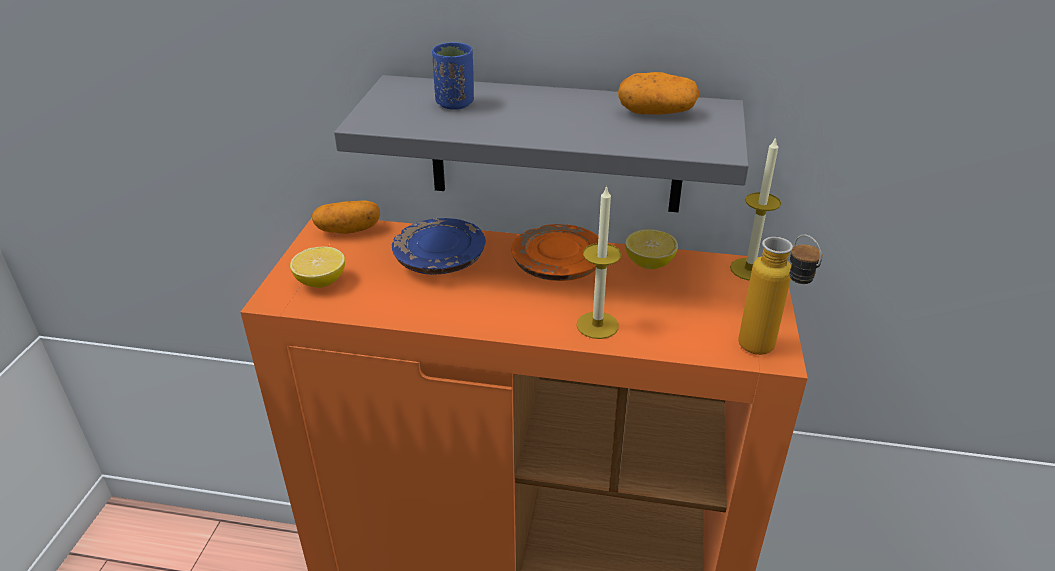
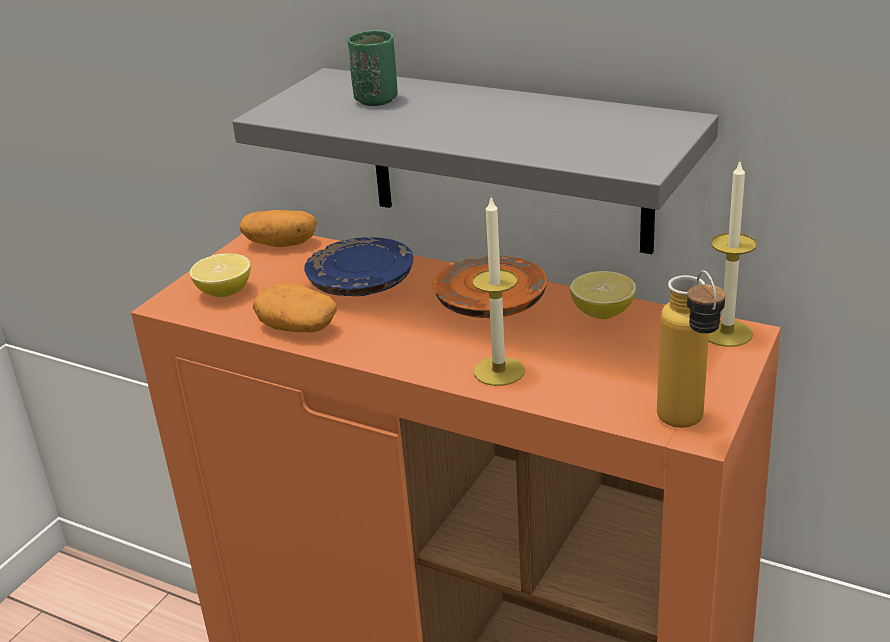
camera: 20 degrees right, 5 degrees down
blue cup [432,42,474,110] -> green cup [348,30,398,106]
potato [618,72,699,115] -> potato moved to [253,284,337,332]

